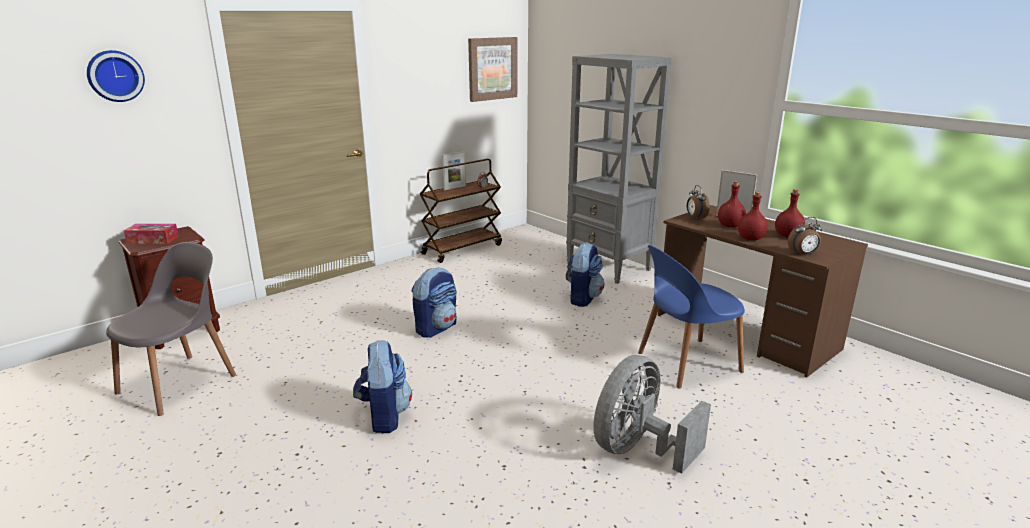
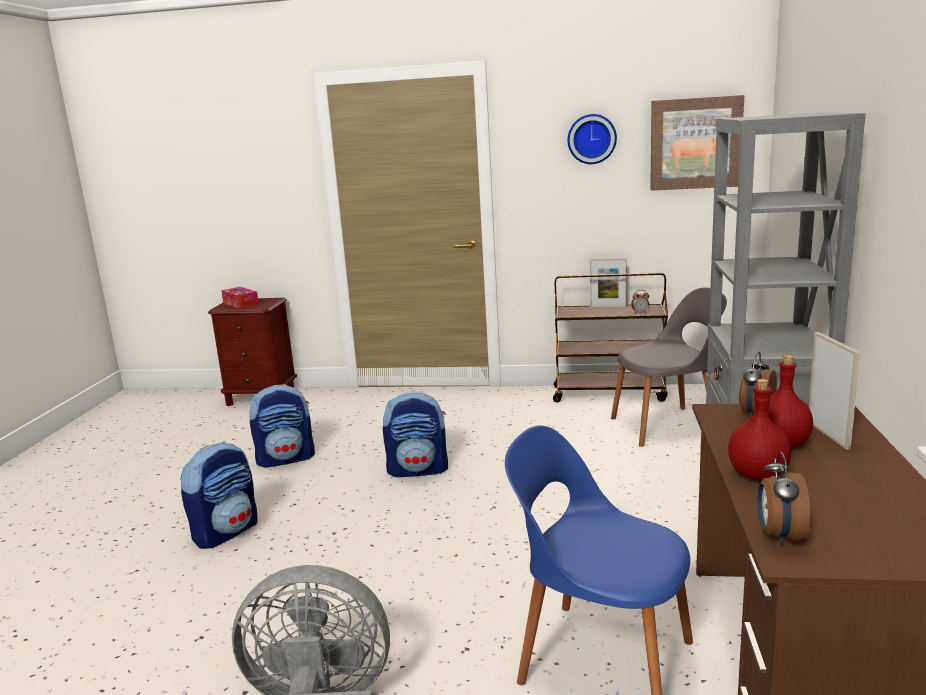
camera: 50 degrees right, 5 degrees down
wall clock [87,50,145,102] -> wall clock moved to [568,114,617,164]
grey chair [106,242,236,416] -> grey chair moved to [611,287,727,447]
backpack [566,242,605,307] -> backpack moved to [249,384,315,468]
red bottle [775,189,805,237] -> none
alarm clock [788,217,822,256] -> alarm clock turned 60 degrees clockwise [757,451,811,546]

